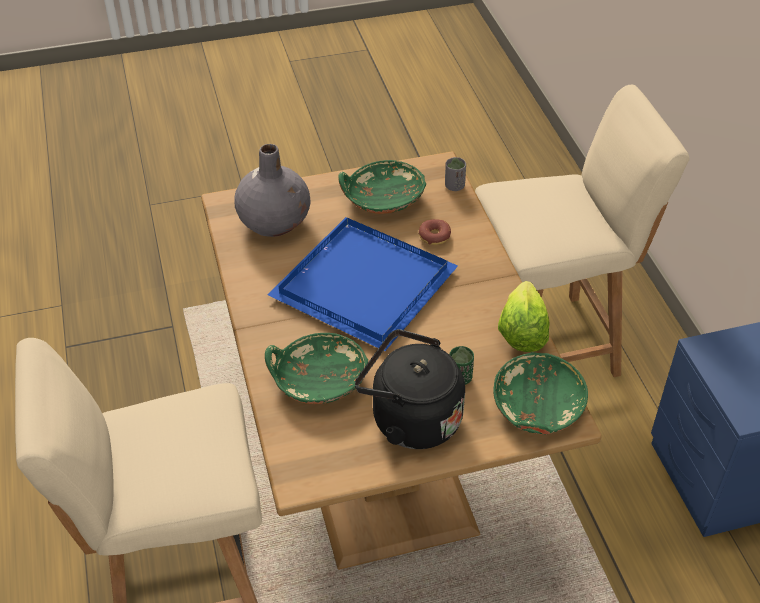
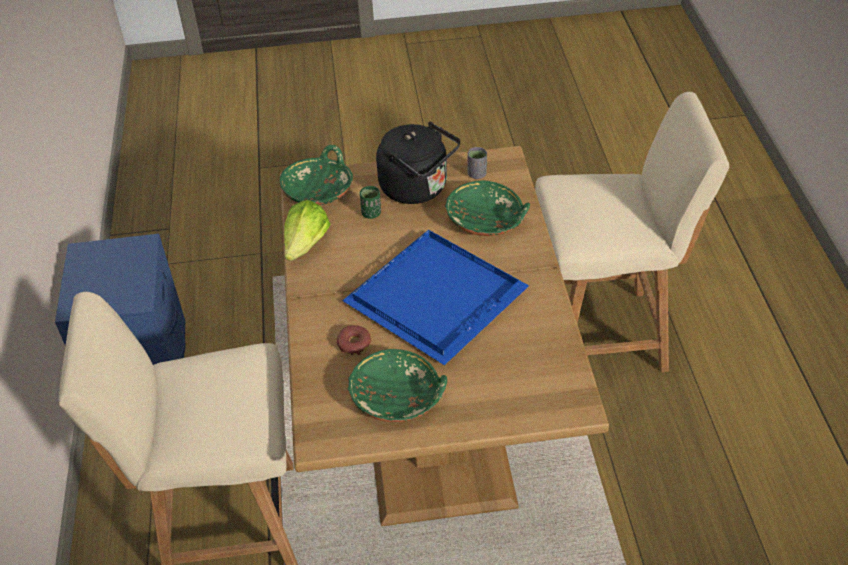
camera: 170 degrees left, 0 degrees up
grey vase [234,144,311,237] -> none
grey cup [445,157,466,191] -> grey cup moved to [468,147,487,179]

